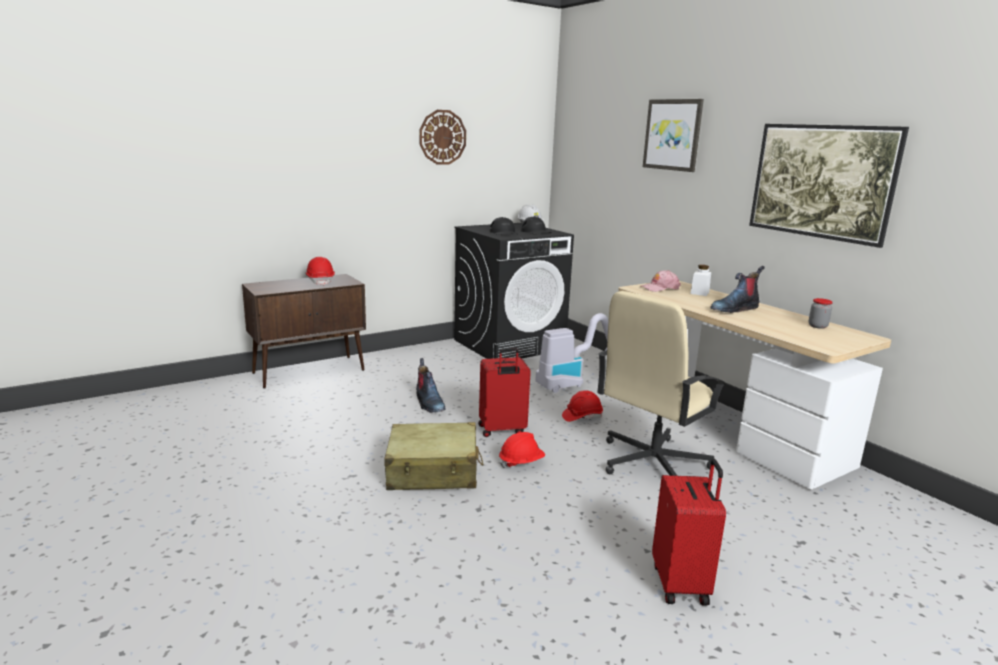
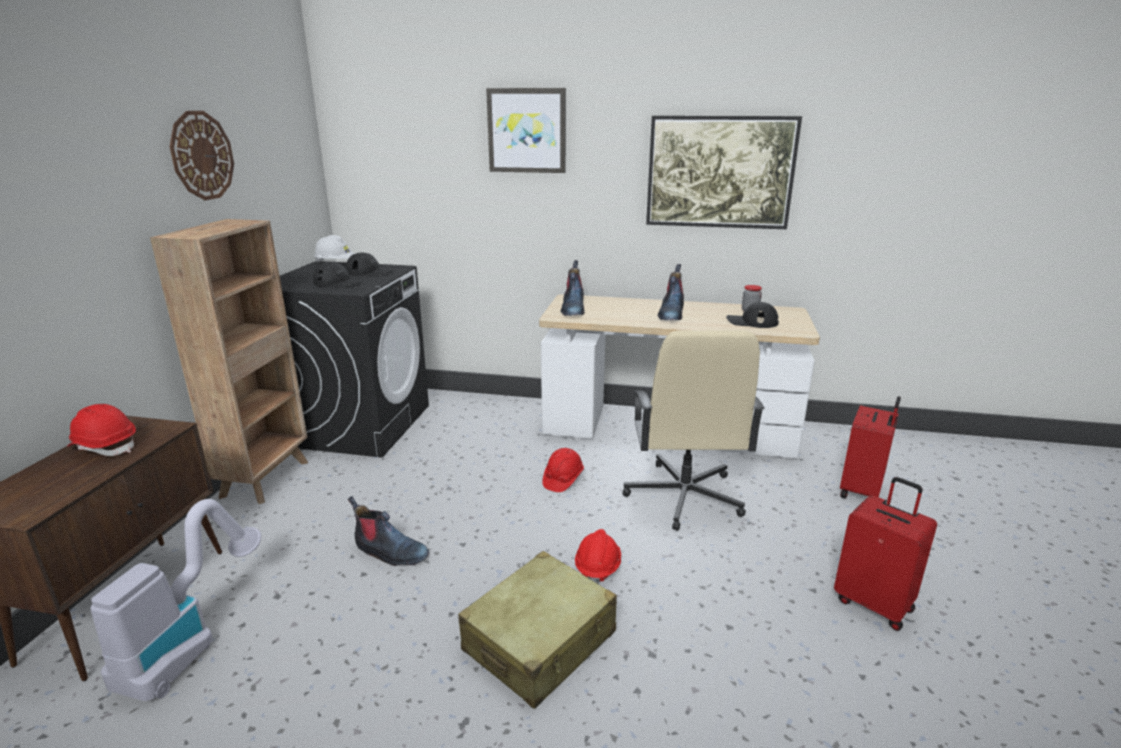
camera: 45 degrees left, 5 degrees up
red suitcase [478,348,531,437] -> red suitcase moved to [840,396,901,499]
vacuum cleaner [535,313,609,393] -> vacuum cleaner moved to [90,499,261,701]
pink cap [642,270,681,292] -> boot [561,260,585,316]
white jar [690,265,711,296] -> none
none -> brown bookcase [150,219,308,504]
none -> black cap [726,302,779,328]

